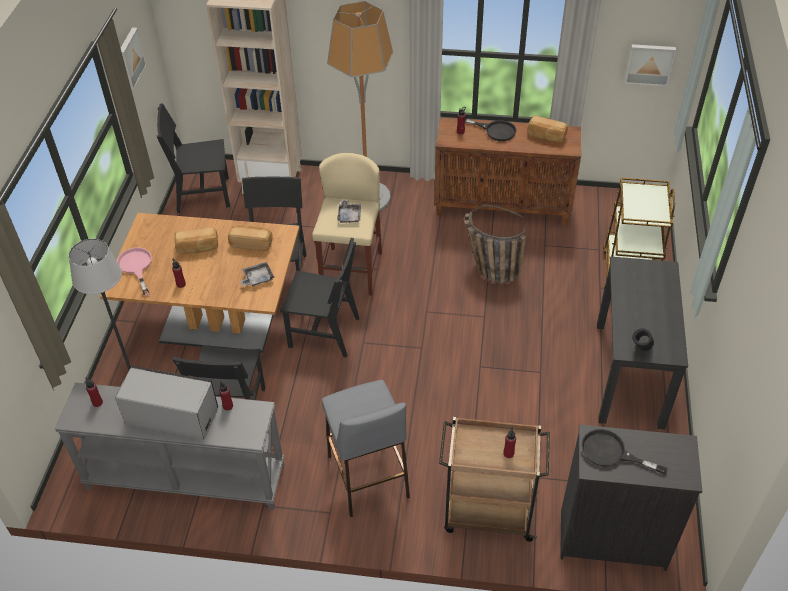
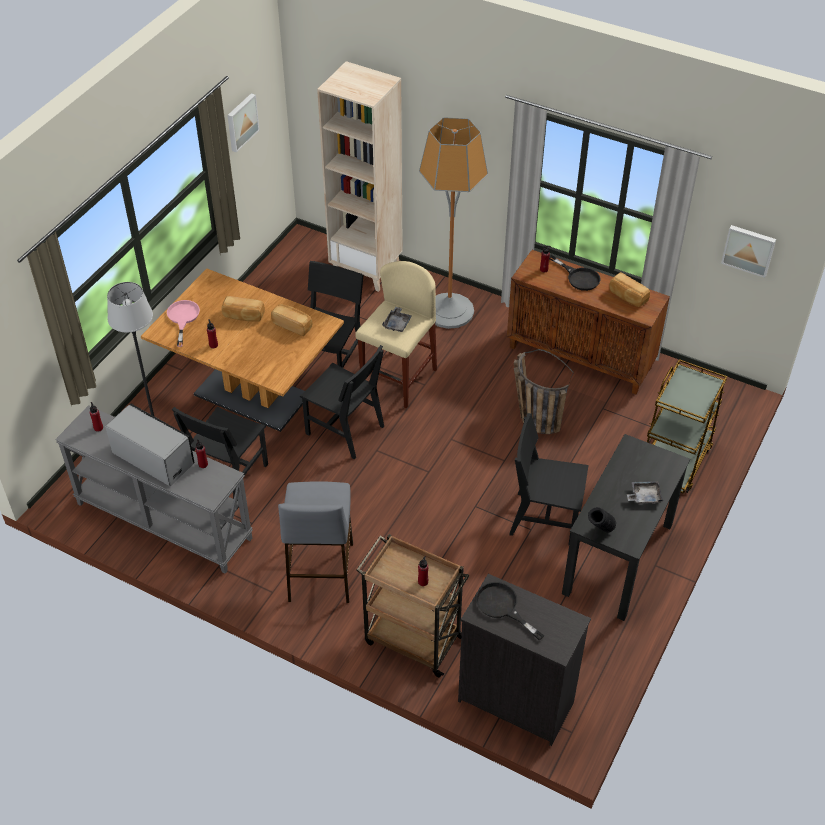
camera: 20 degrees right, 0 degrees up
black chair [157,103,230,213] -> black chair moved to [509,413,589,545]
grey tray [240,262,274,286] -> grey tray moved to [627,481,663,504]

